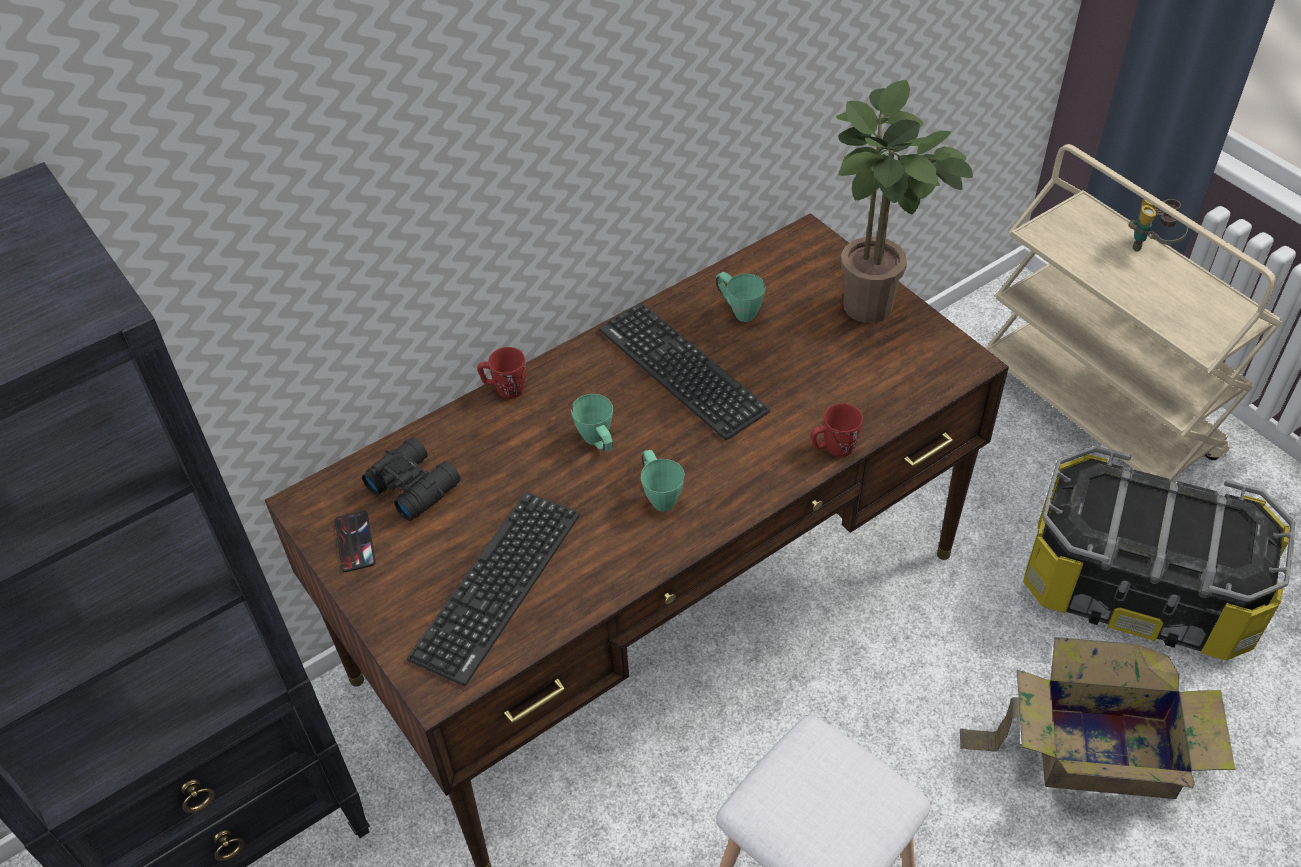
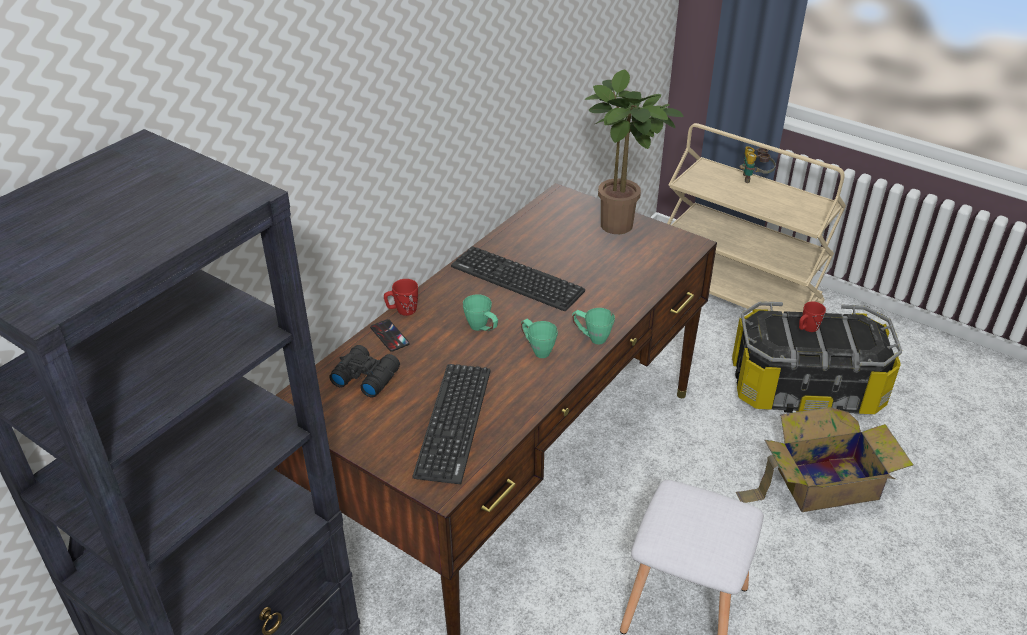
camera: 20 degrees left, 10 degrees down
phone [335,511,376,572] -> phone moved to [370,319,410,352]
green mug [716,272,766,322] -> green mug moved to [572,308,615,345]
red mug [811,403,863,457] -> red mug moved to [799,302,826,332]

